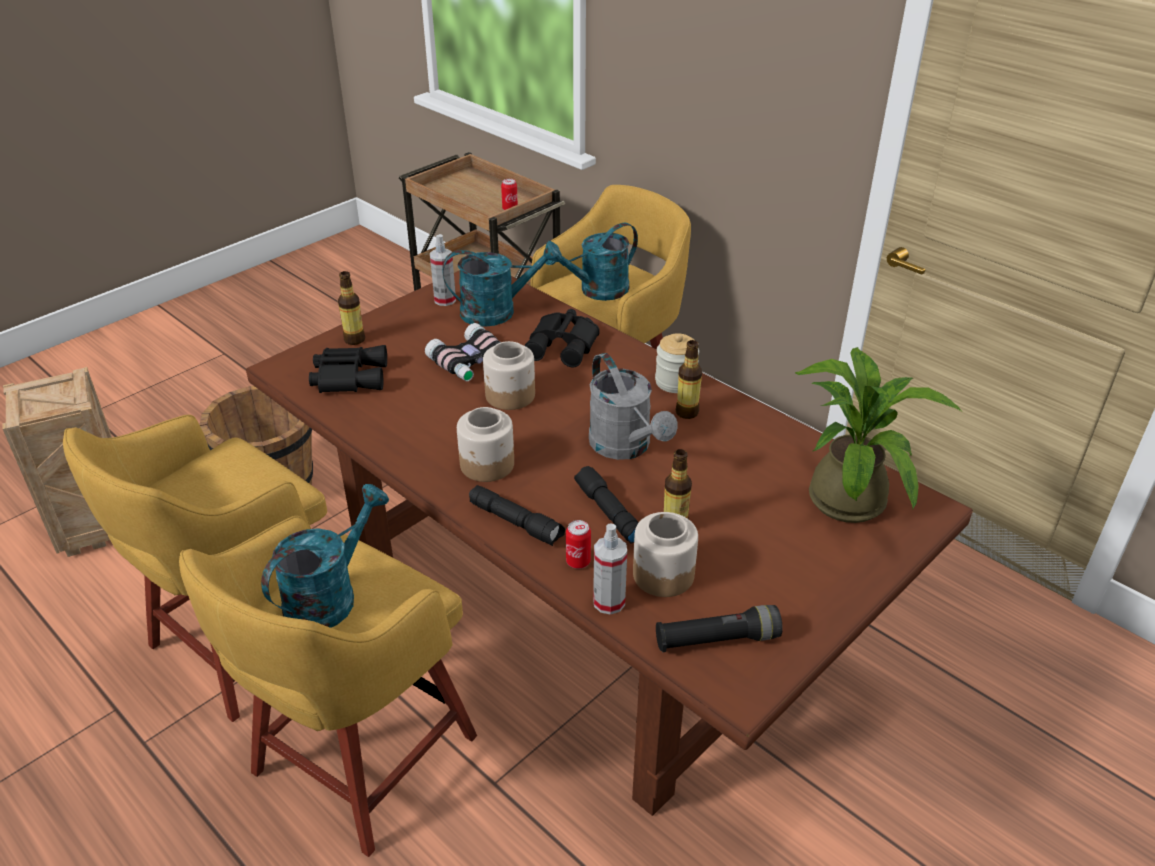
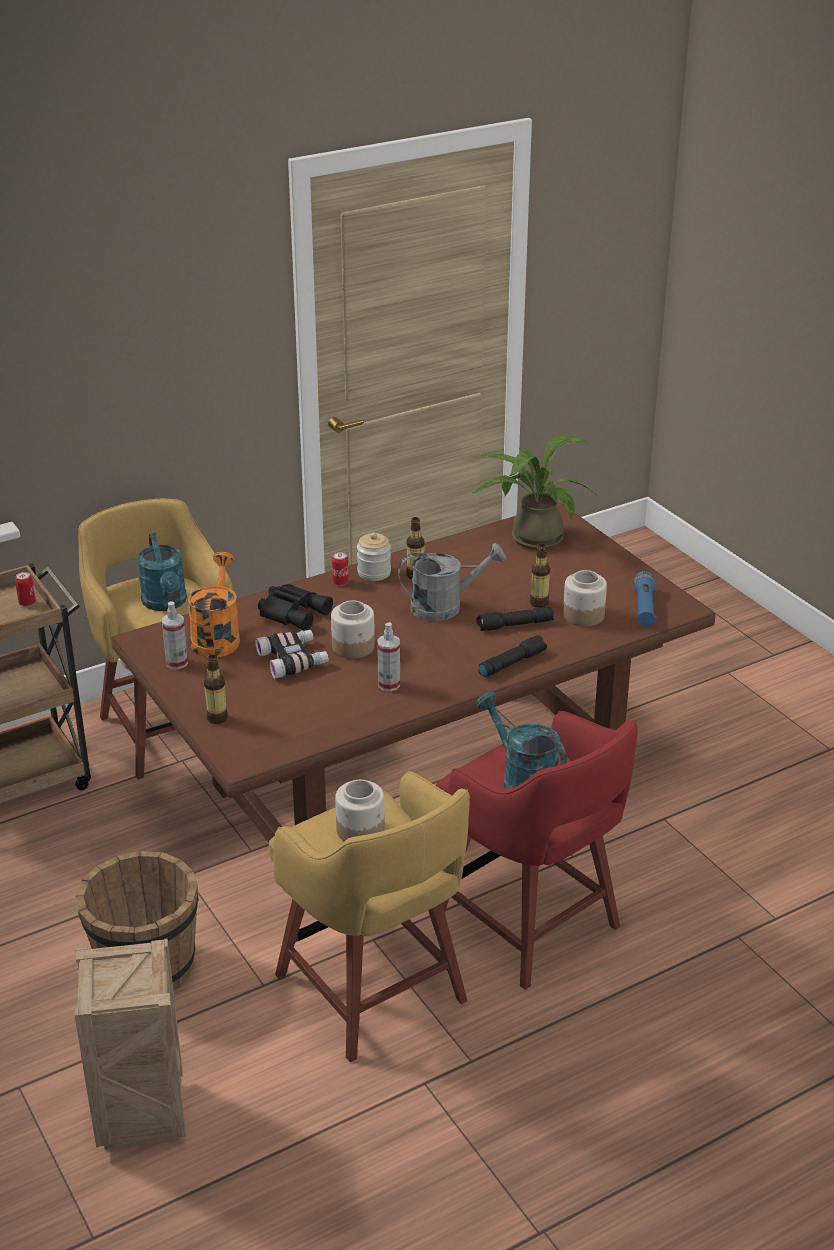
camera: 75 degrees left, 5 degrees down
yellow stool [179,516,477,857] -> red stool [436,711,638,990]
black binoculars [309,345,387,393] -> none
turquoise watering can [442,241,562,327] -> orange watering can [188,552,240,658]
jar [457,407,514,482] -> jar moved to [335,780,385,842]
can [566,520,591,569] -> can moved to [332,552,349,586]
spray bottle [593,524,627,615] -> spray bottle moved to [377,622,400,691]
black flashlight [656,605,783,652] -> blue flashlight [634,571,657,627]

